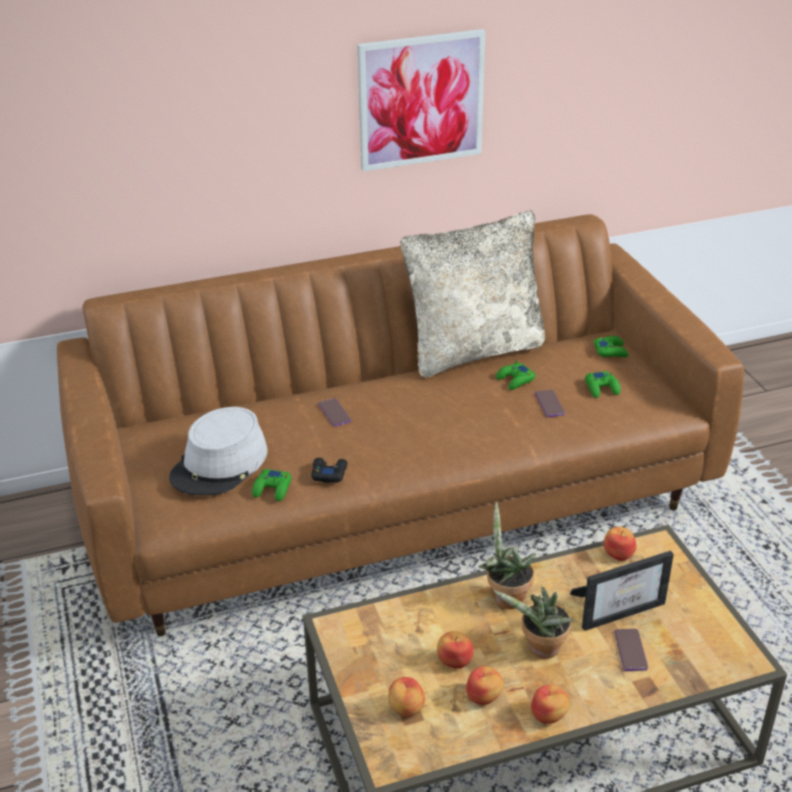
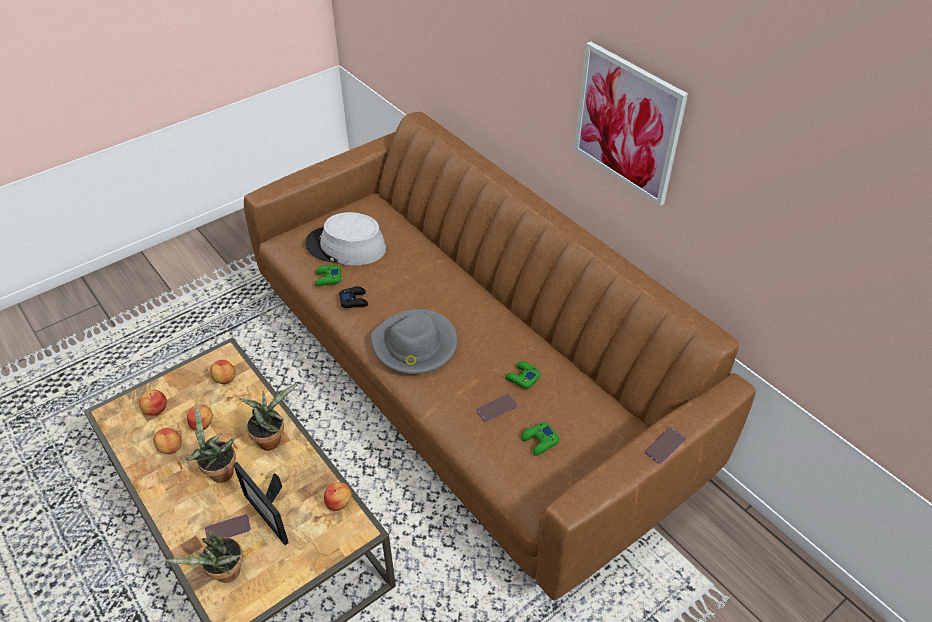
camera: 70 degrees right, 10 degrees up
phone [318,398,351,426] -> phone moved to [645,427,686,463]
beige pillow [400,210,545,378] -> none
apple [531,684,570,724] -> apple moved to [210,360,236,384]
green game controller [594,336,628,357] -> none
none -> potted plant [164,530,243,583]
none -> grey hat [370,309,458,374]

